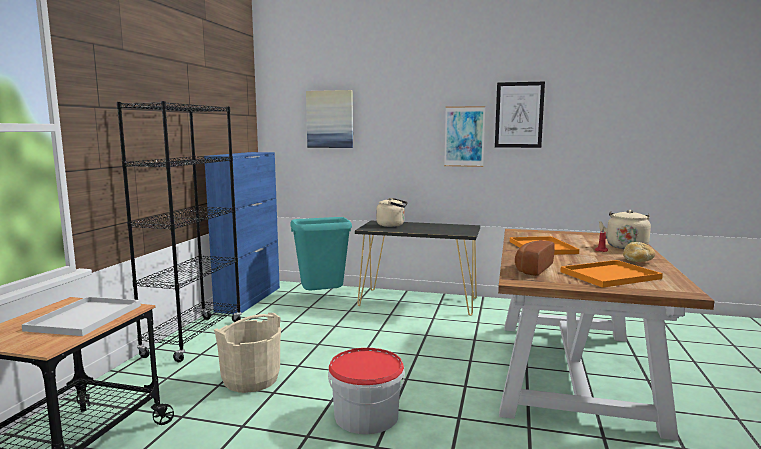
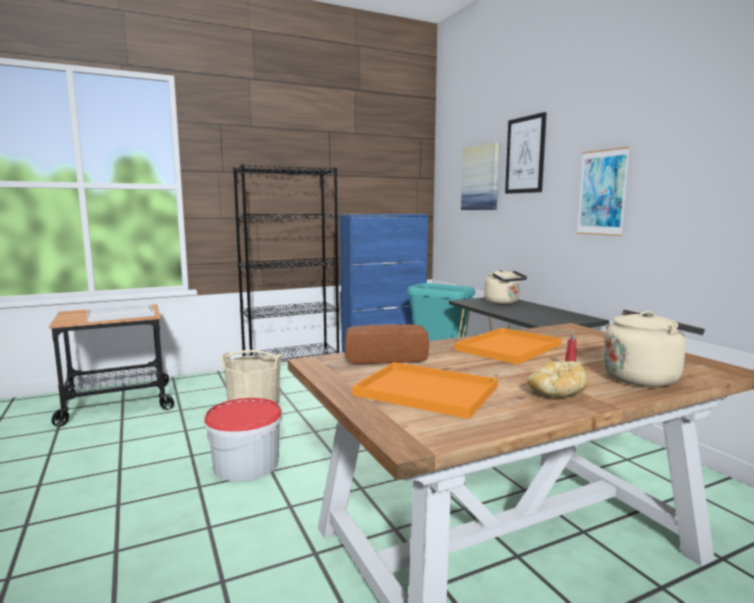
camera: 50 degrees right, 0 degrees up
picture [495,82,545,148] -> picture moved to [505,112,547,194]

